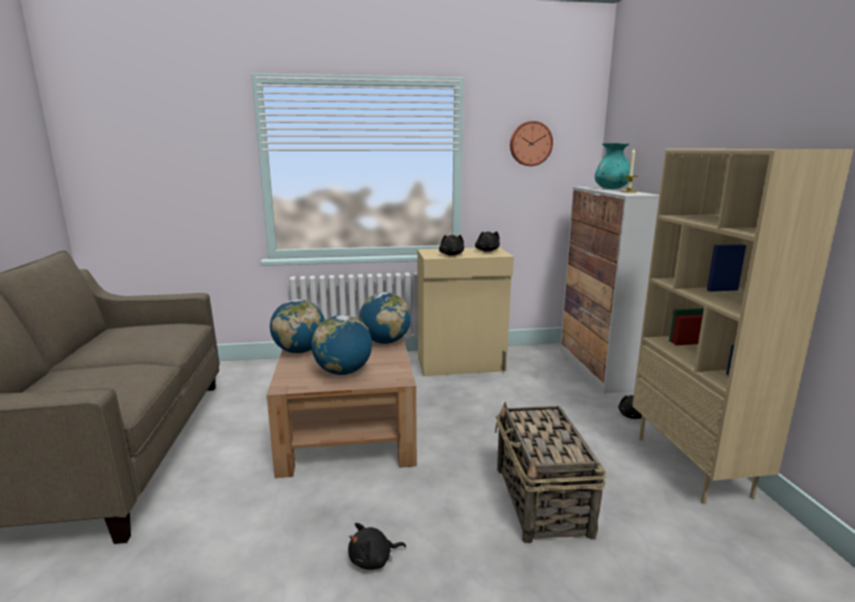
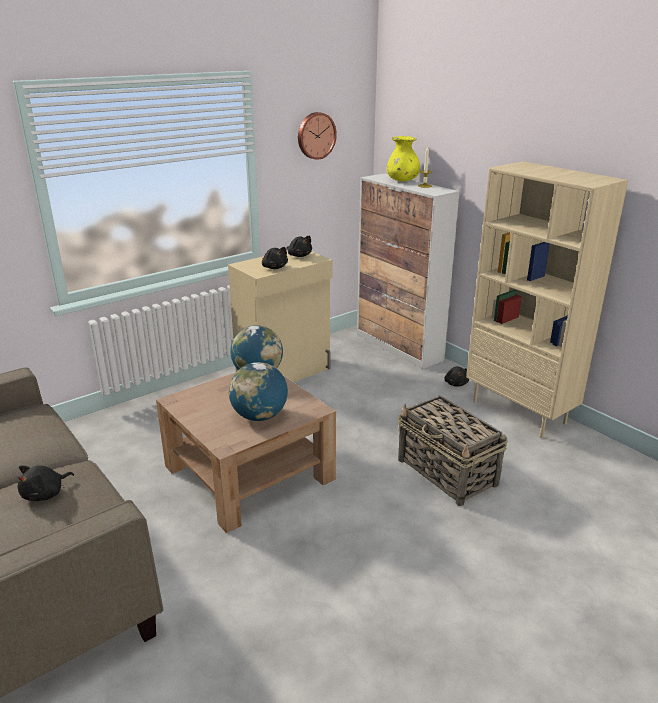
camera: 30 degrees left, 10 degrees up
globe [270,299,325,353] -> none
black plush toy [348,523,406,570] -> black plush toy moved to [18,465,74,501]
turquoise vase [595,143,630,189] -> yellow vase [387,136,420,181]

